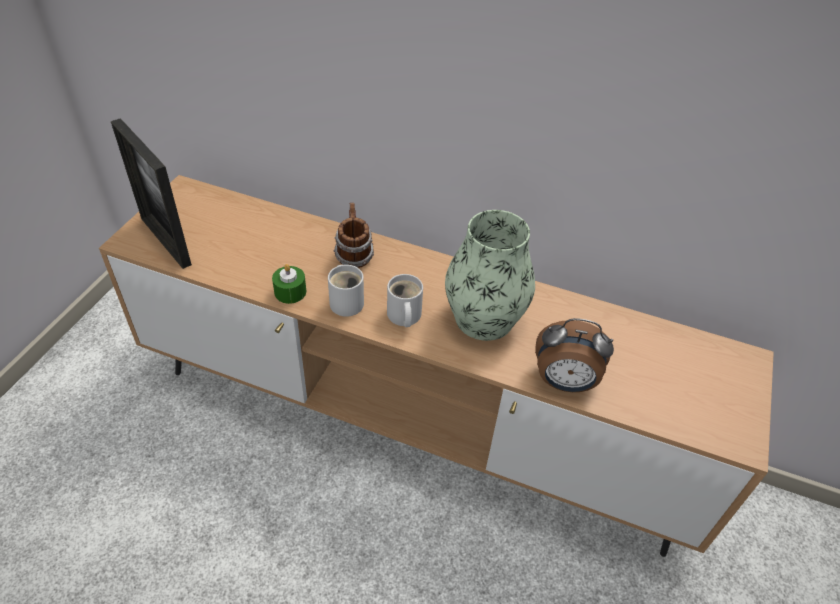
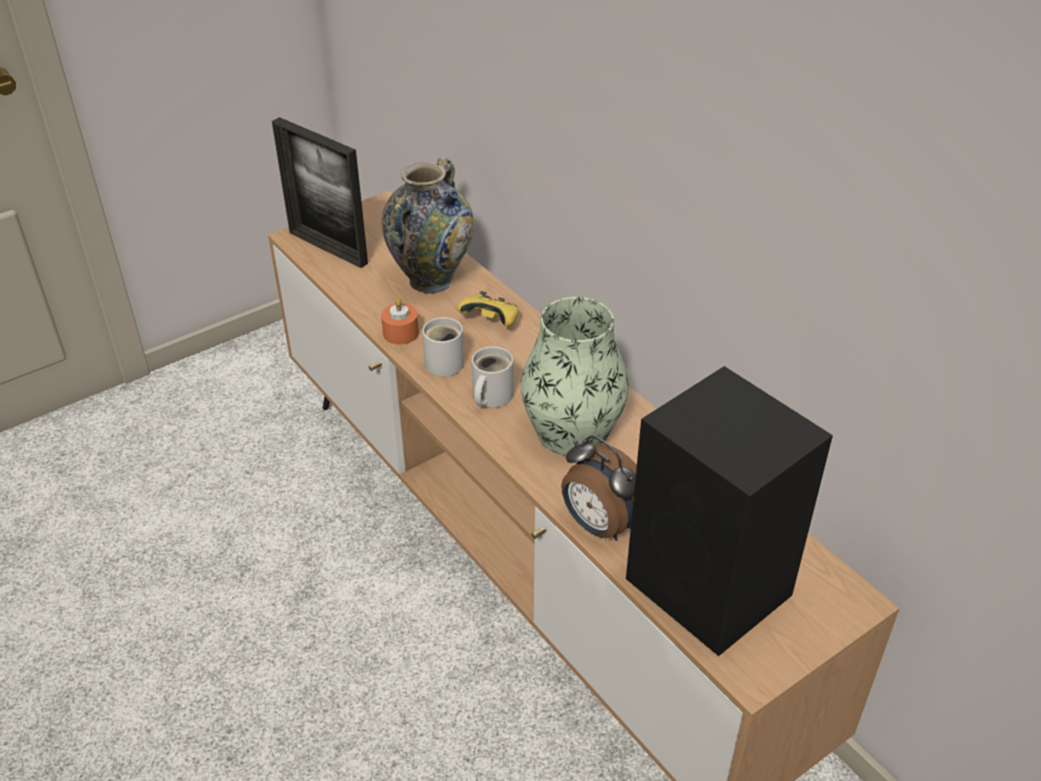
camera: 35 degrees right, 5 degrees down
picture frame [111,118,192,269] -> picture frame turned 45 degrees counterclockwise [272,117,368,268]
green candle [272,264,306,304] -> orange candle [381,298,419,345]
mug [334,203,374,268] -> yellow game controller [457,291,519,327]
none -> vase [382,158,474,293]
none -> black speaker [626,366,833,656]

